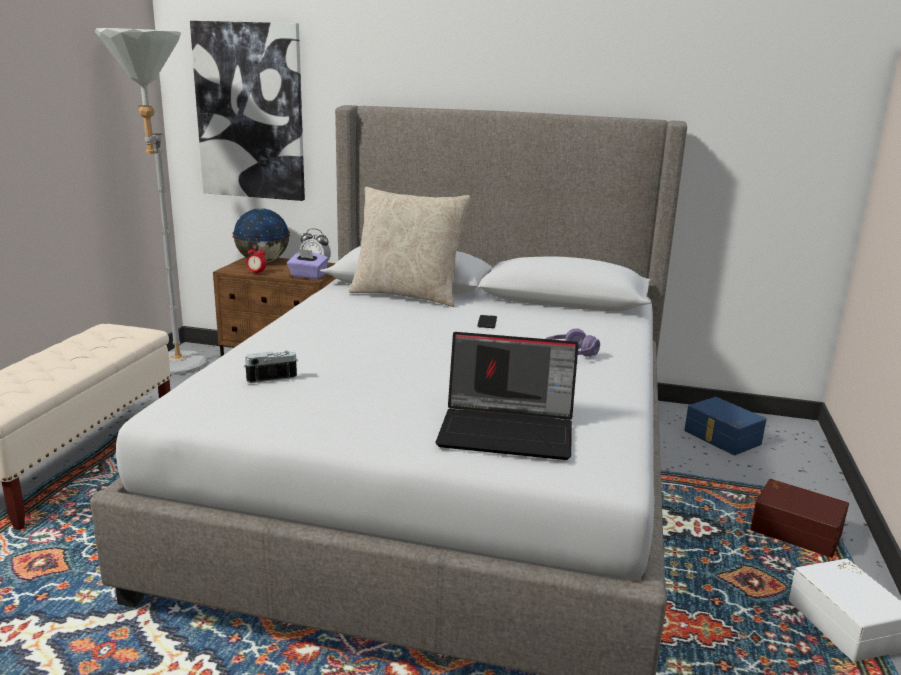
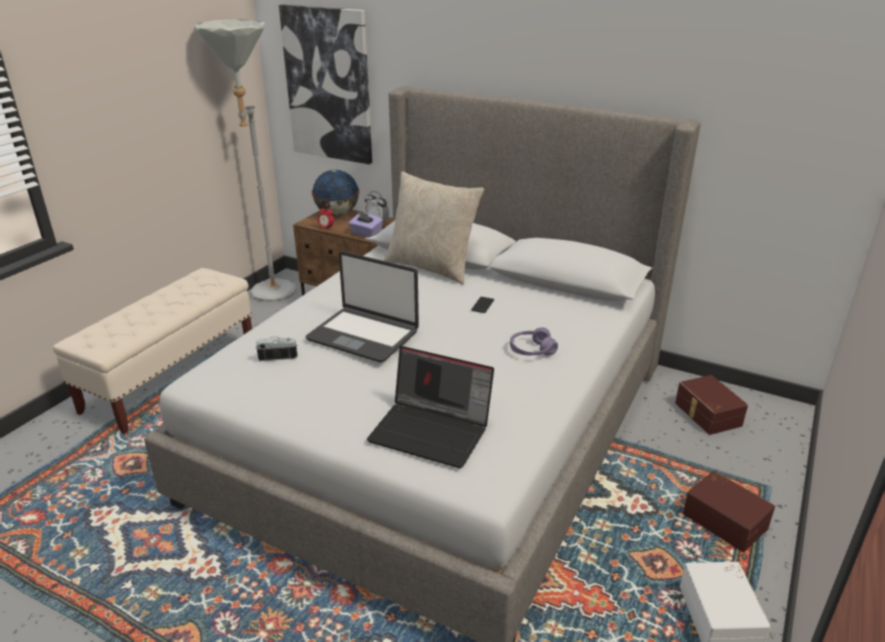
camera: 15 degrees right, 10 degrees up
blue storage box [684,397,766,455] -> brown storage box [675,375,748,435]
none -> laptop [306,251,419,362]

